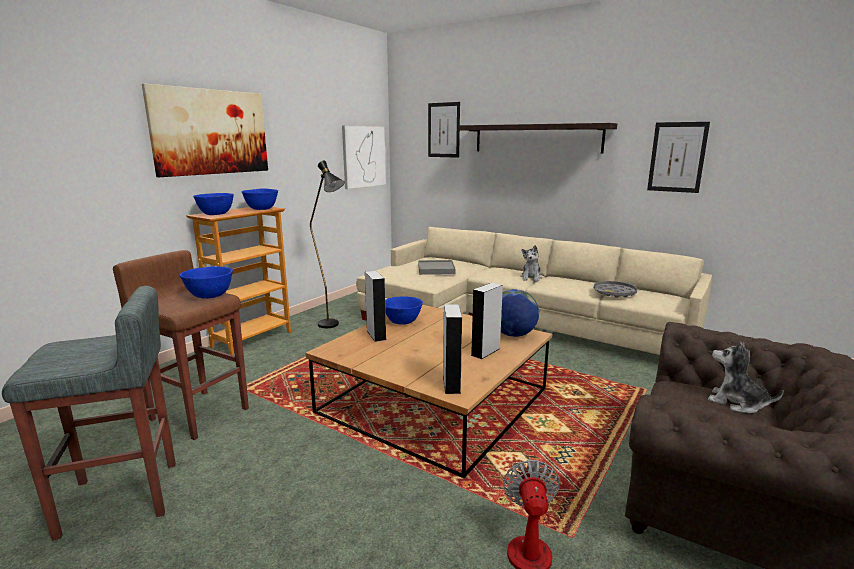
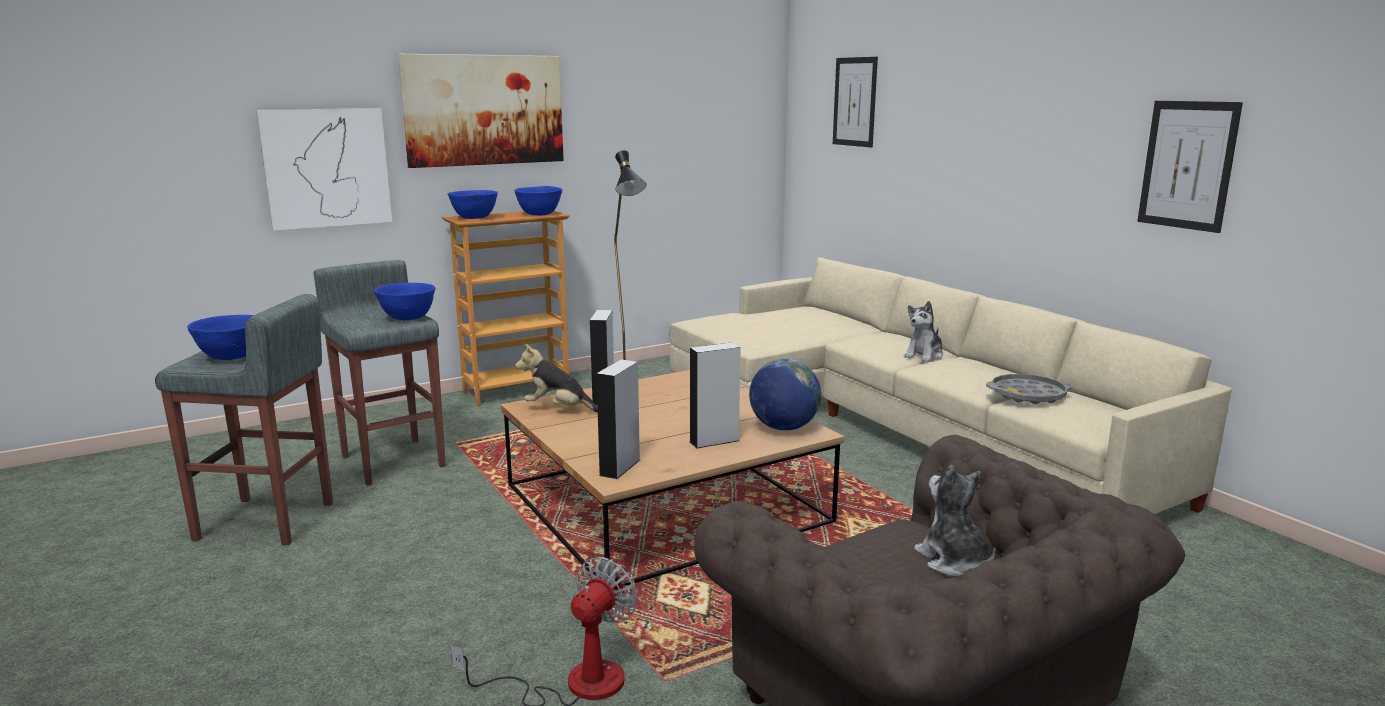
camera: 25 degrees right, 0 degrees up
brown stool [113,250,249,440] -> grey stool [314,260,446,486]
picture [342,126,386,189] -> picture moved to [256,108,392,231]
blue bowl [385,296,423,325] -> blue bowl moved to [187,315,254,360]
grey tray [418,260,456,275] -> none
shelf [458,123,617,153] -> none
none -> plush toy [515,344,598,413]

